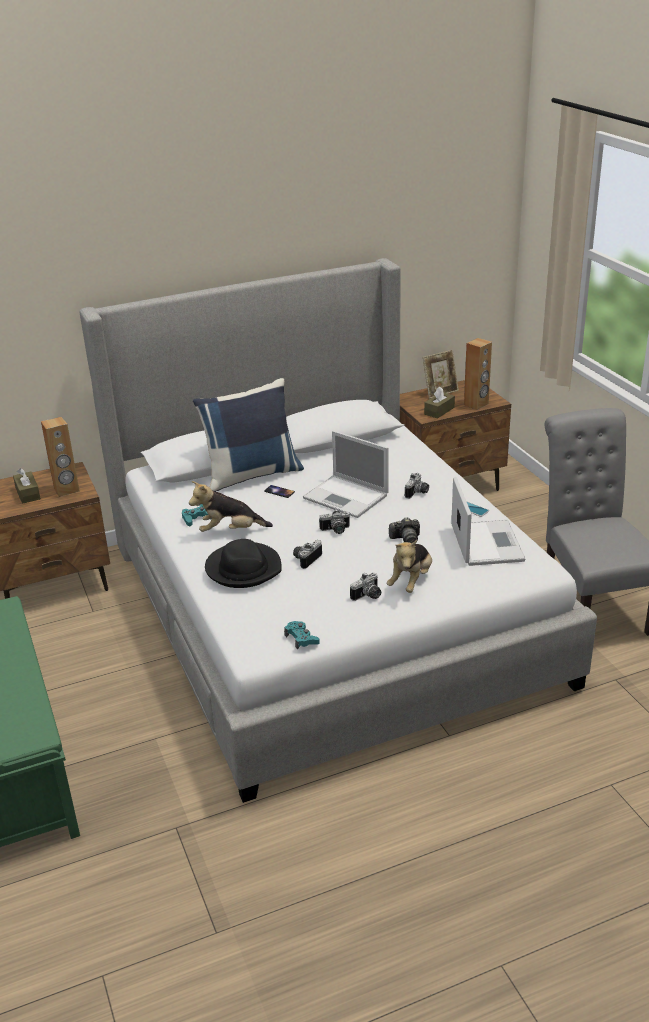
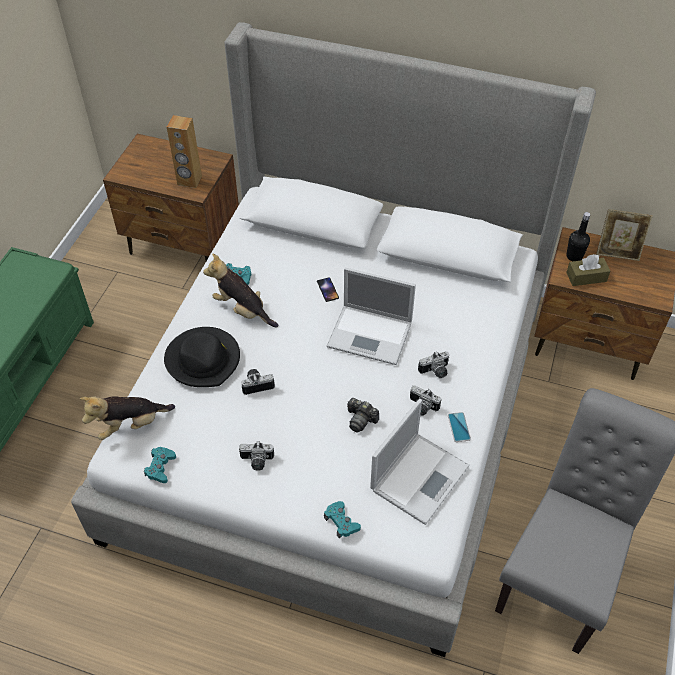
camera: 40 degrees right, 20 degrees up
brown tissue box [13,468,41,504] -> none
blue pillow [193,378,304,492] -> none
laptop [303,431,389,518] -> laptop turned 60 degrees counterclockwise [327,267,416,365]
camera [319,509,350,534] -> camera moved to [410,385,441,416]
plush toy [387,540,432,593] -> plush toy moved to [80,396,175,440]
brown speaker [464,338,492,410] -> none
none -> turquoise game controller [324,501,361,539]
none -> black bottle [566,212,590,261]

